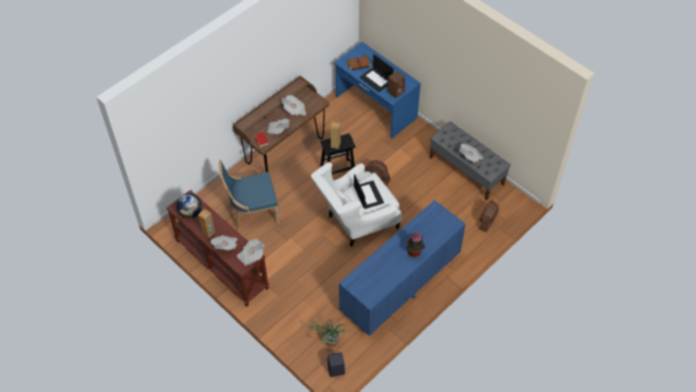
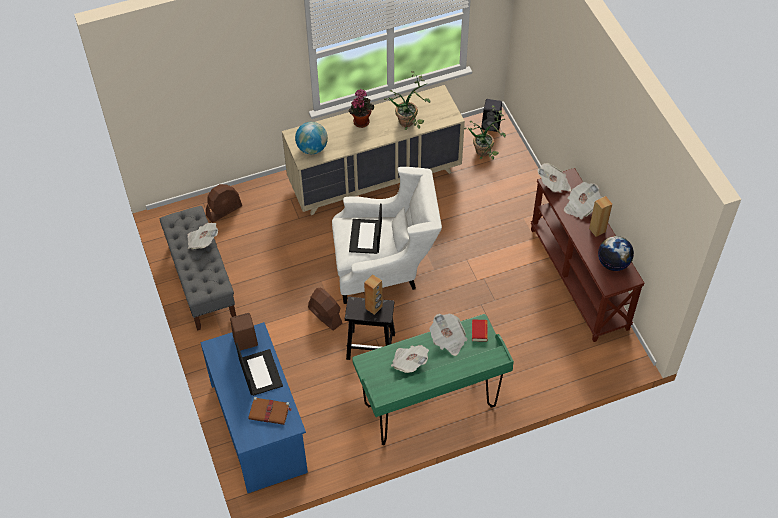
camera: 155 degrees left, 0 degrees up
blue chair [219,160,280,229] -> none
brown desk [233,76,329,172] -> green desk [352,314,514,445]
blue dresser [339,200,466,336] -> beige dresser [282,85,465,215]
none -> globe [295,122,328,154]
none -> potted plant [384,71,430,130]

